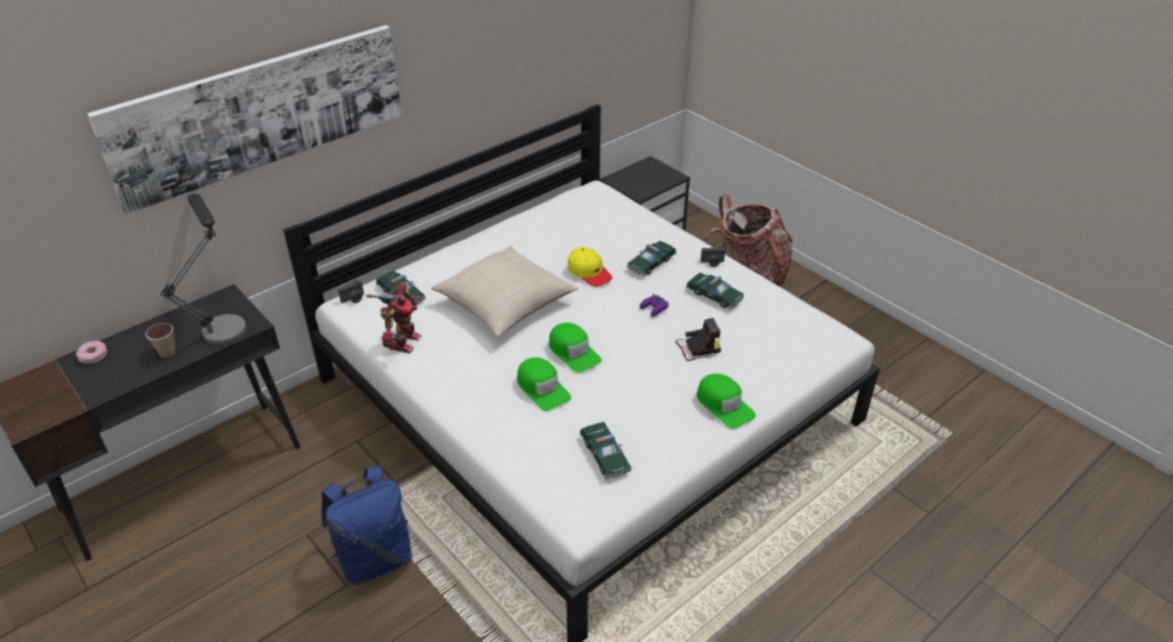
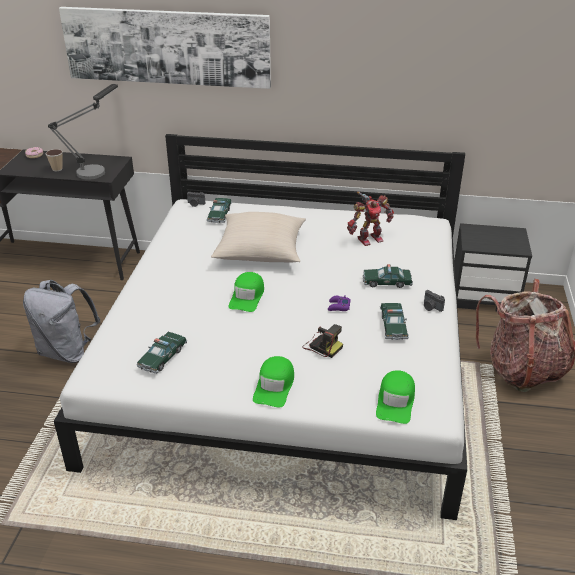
camera: 50 degrees right, 5 degrees down
blue backpack [321,466,412,585] -> grey backpack [23,280,101,363]
toy robot [366,283,421,354] -> toy robot moved to [347,192,394,246]
green cap [517,357,571,411] -> green cap moved to [376,370,415,424]
yellow cap [568,247,613,287] -> none

